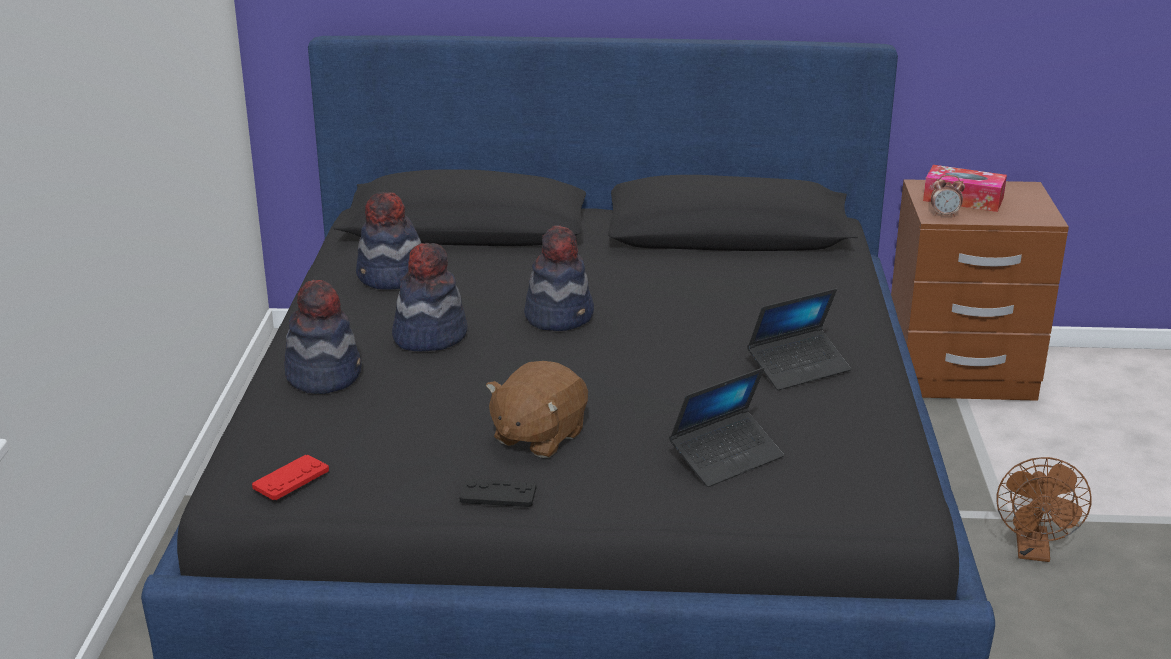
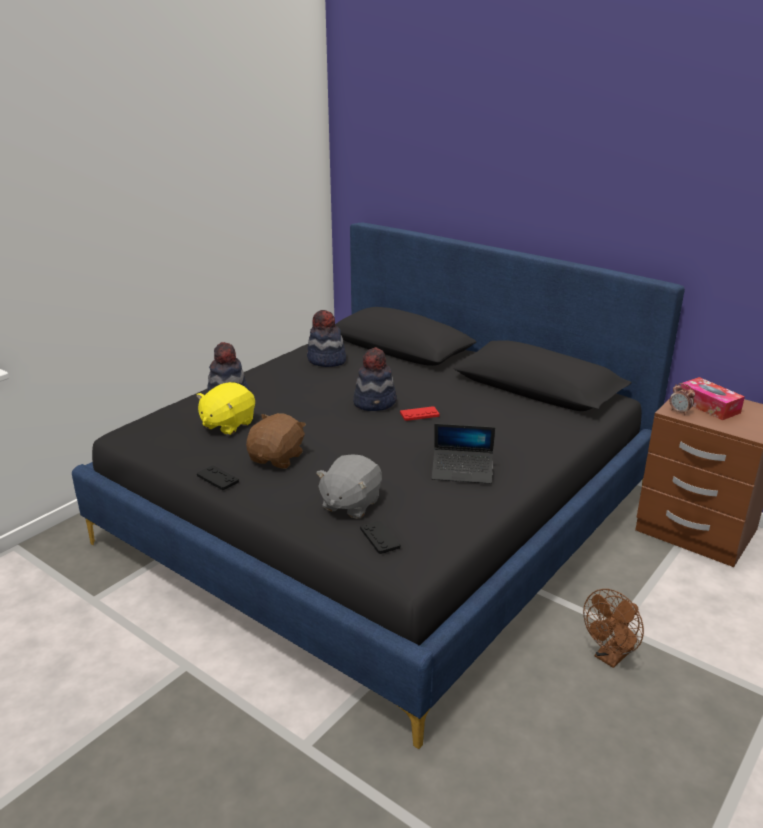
camera: 35 degrees right, 0 degrees up
red game controller [252,455,329,500] -> red game controller moved to [400,406,440,421]
hat [392,243,468,351] -> none
brown plush toy [486,361,588,458] -> brown plush toy turned 135 degrees clockwise [246,413,306,469]
laptop [669,368,784,487] -> grey plush toy [316,454,382,519]
none -> yellow plush toy [196,382,255,435]
none -> black game controller [360,521,401,554]

